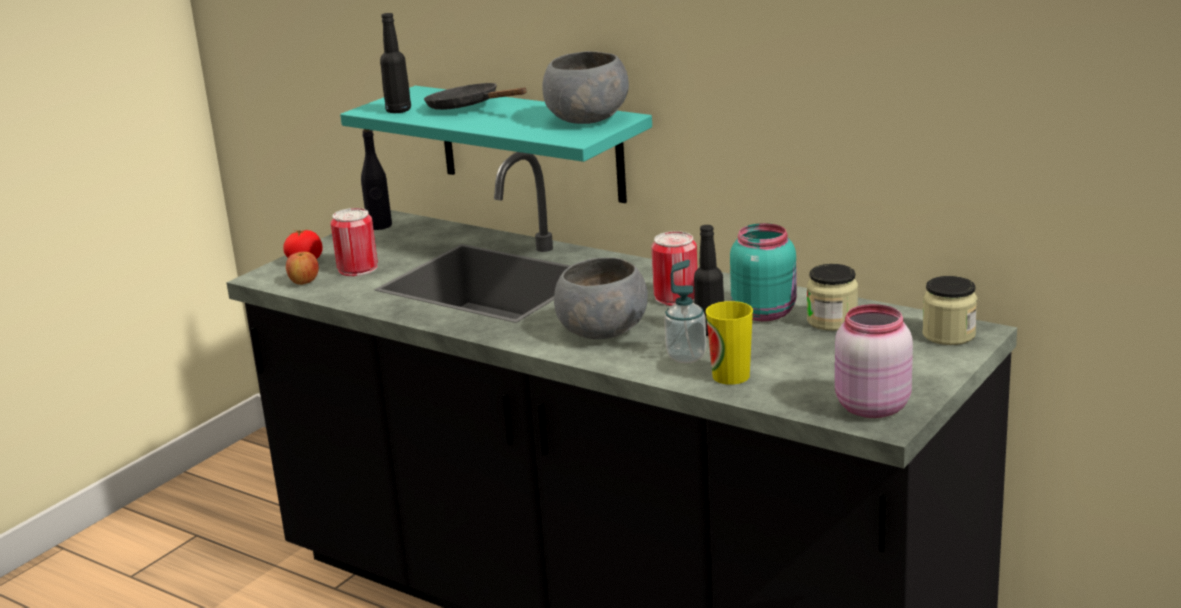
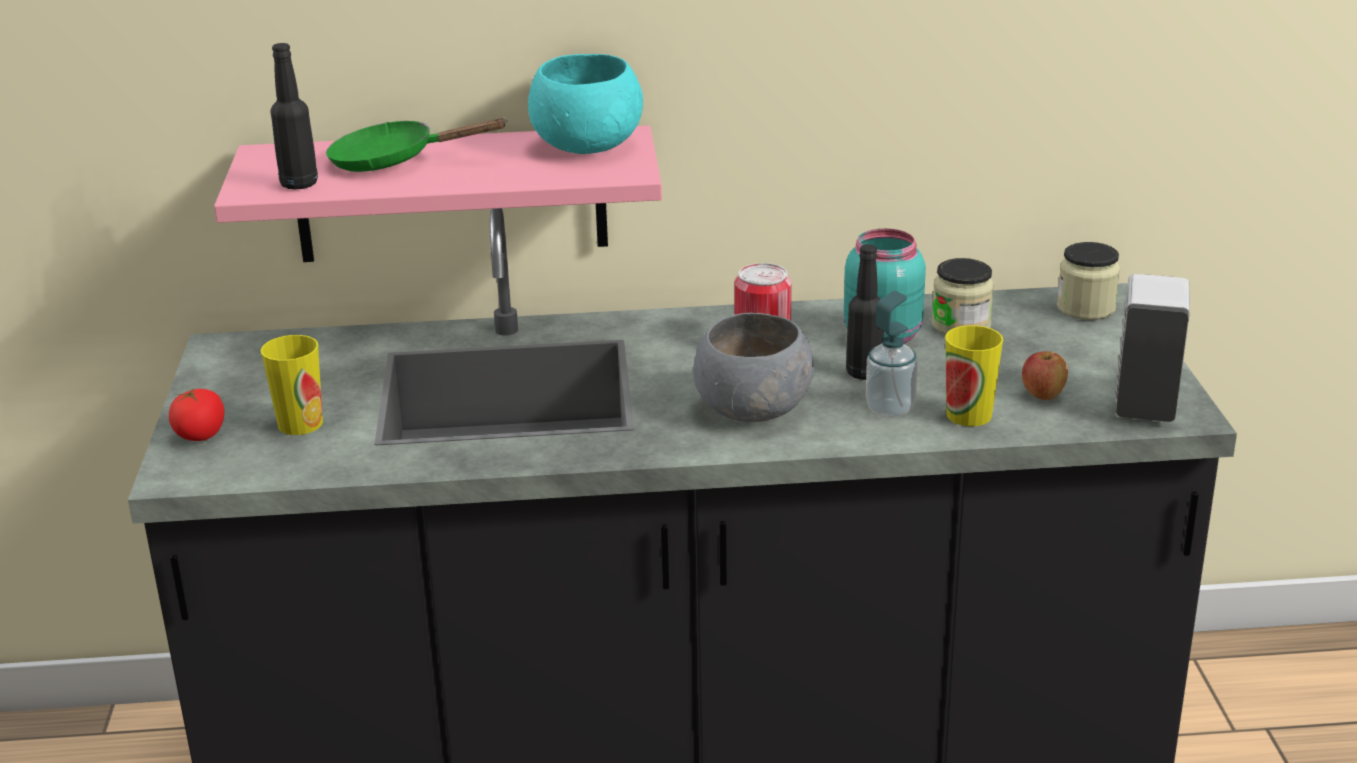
camera: 40 degrees left, 5 degrees up
apple [286,251,319,285] -> apple moved to [1022,352,1068,400]
can [331,208,378,276] -> cup [261,335,323,435]
turquoise shelf [340,86,652,203] -> pink shelf [214,126,662,262]
black bottle [361,129,392,230] -> none
black frying pan [424,83,527,110] -> green frying pan [326,118,508,172]
grey bowl [542,51,629,124] -> turquoise bowl [528,54,643,154]
pink jar [835,304,913,418] -> white soap dispenser [1116,274,1190,422]

